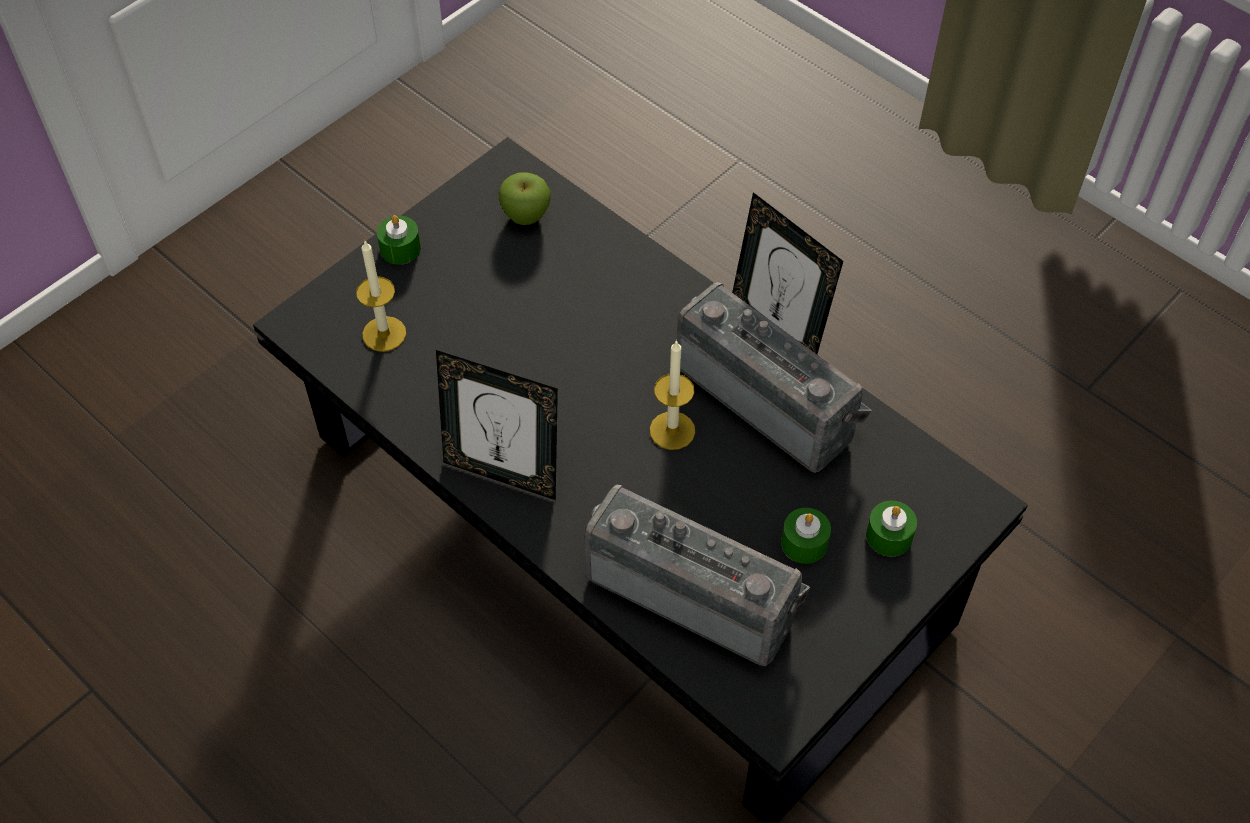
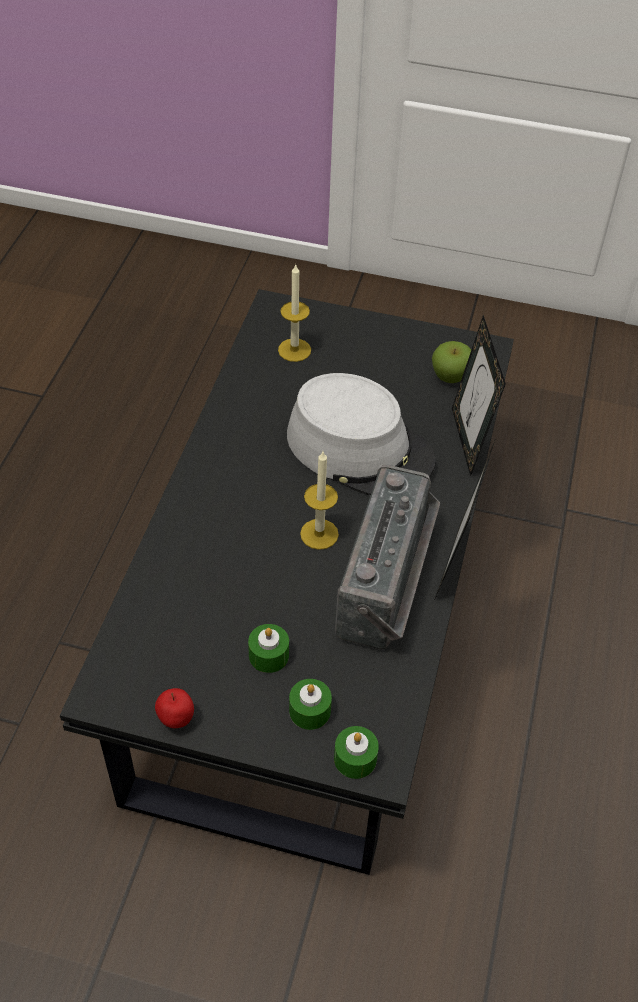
camera: 60 degrees right, 5 degrees down
green candle [377,215,421,265] -> green candle moved to [334,726,379,779]
picture frame [436,350,558,500] -> picture frame moved to [452,315,506,477]
radio [584,484,810,666] -> none
none -> apple [155,688,194,728]
none -> grey hat [287,373,436,496]

